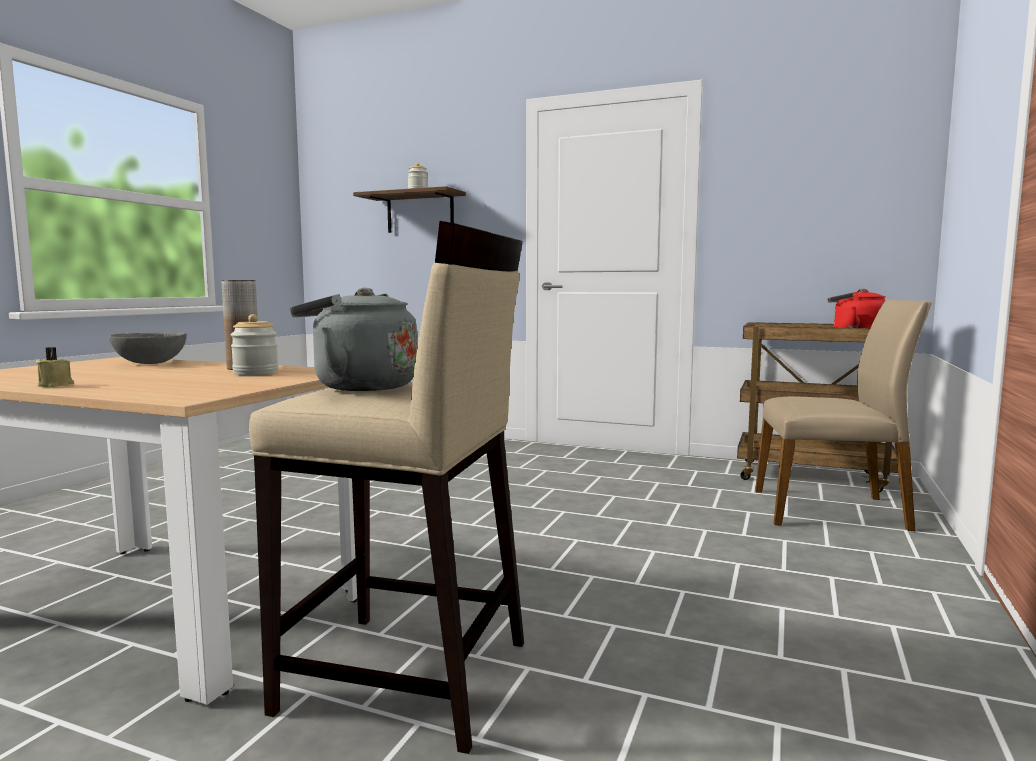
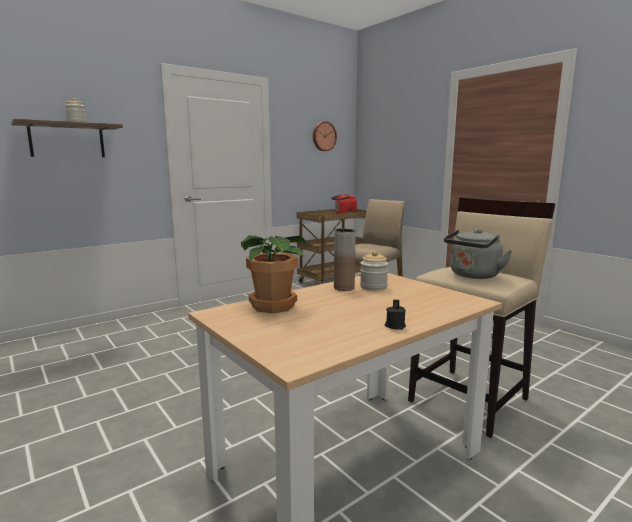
camera: 60 degrees left, 5 degrees up
beige candle [36,347,74,387] -> black candle [385,299,406,330]
grey bowl [109,332,187,364] -> potted plant [241,235,307,313]
none -> wall clock [313,122,337,151]

